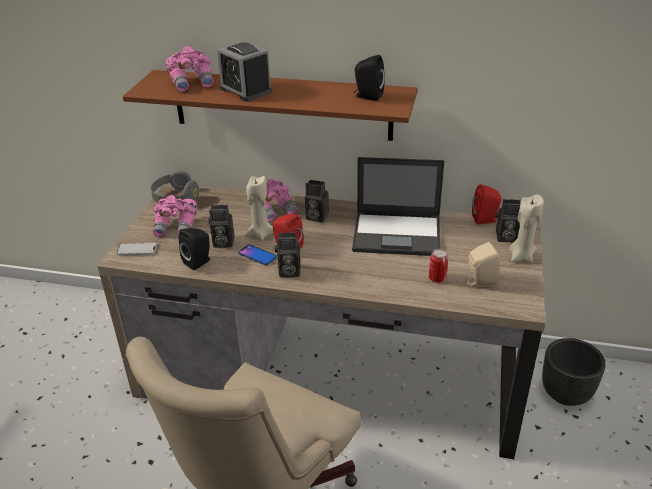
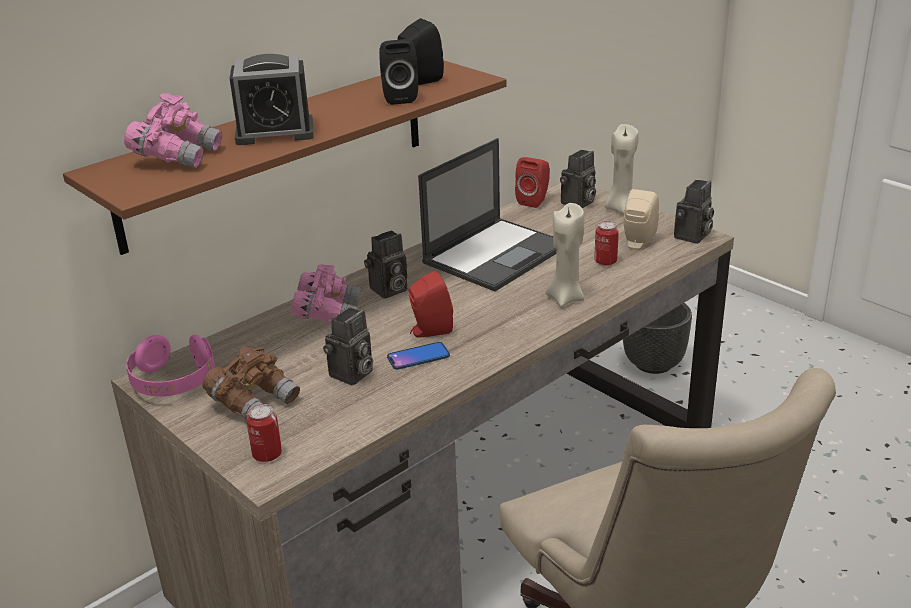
camera: 55 degrees left, 5 degrees down
phone [117,243,157,256] -> can [246,404,282,462]
grey headphones [151,171,199,202] -> pink headphones [126,335,215,397]
pink binoculars [152,195,197,237] -> brown binoculars [202,347,300,419]
black speaker [179,228,210,270] -> black speaker moved to [379,39,418,105]
beige candle [245,176,274,241] -> beige candle moved to [546,203,584,307]
camera [275,232,301,277] -> camera moved to [674,180,714,244]

